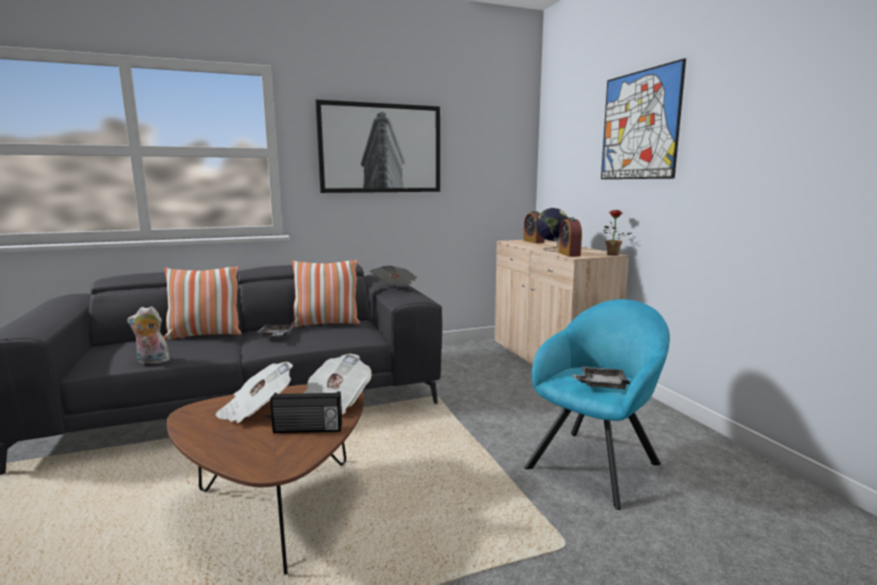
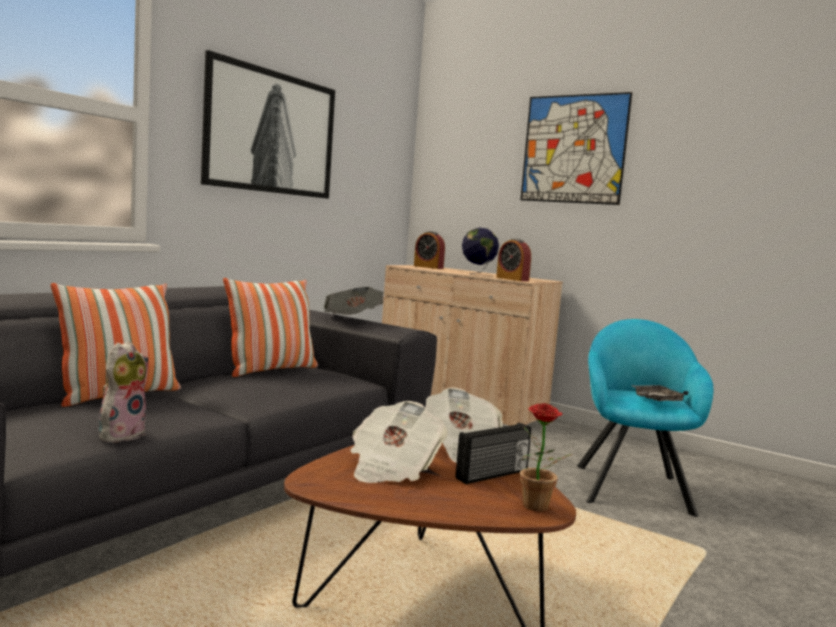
camera: 35 degrees left, 5 degrees down
plush toy [127,306,170,364] -> plush toy turned 150 degrees clockwise [99,341,148,443]
grey tray [256,322,294,338] -> none
potted plant [603,210,631,255] -> potted plant moved to [520,403,572,511]

